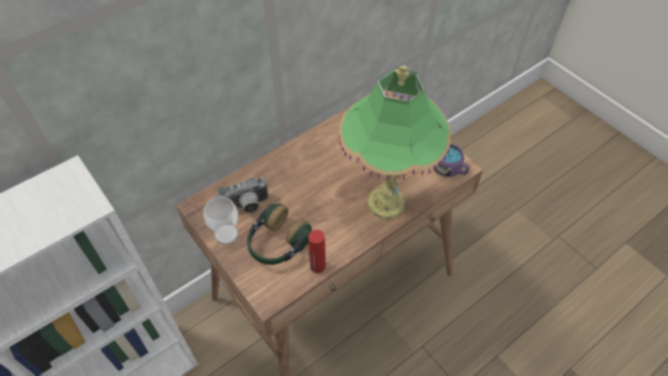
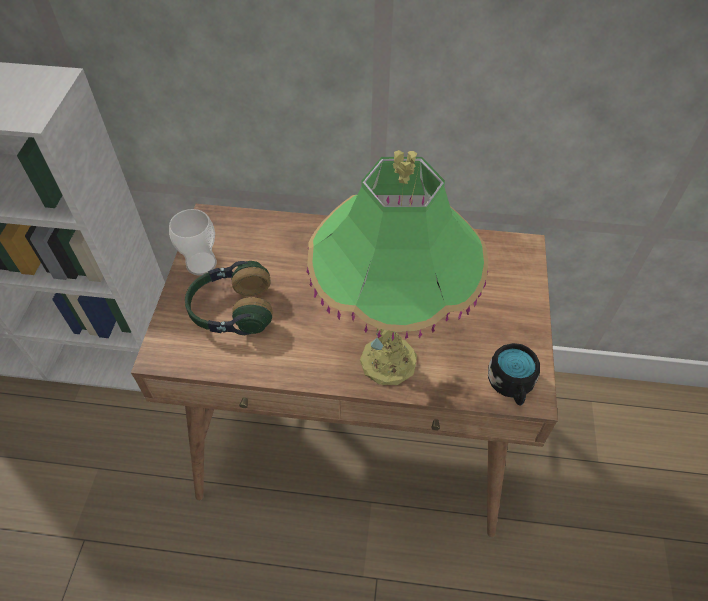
camera: 45 degrees right, 0 degrees up
camera [216,178,268,213] -> none
red bottle [308,230,326,273] -> none
purple mug [433,144,469,177] -> black mug [488,343,540,405]

